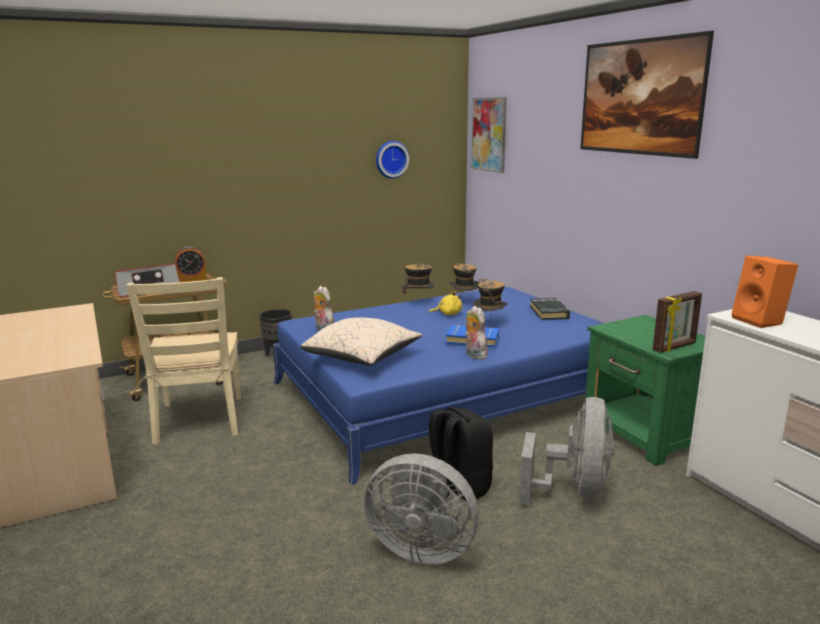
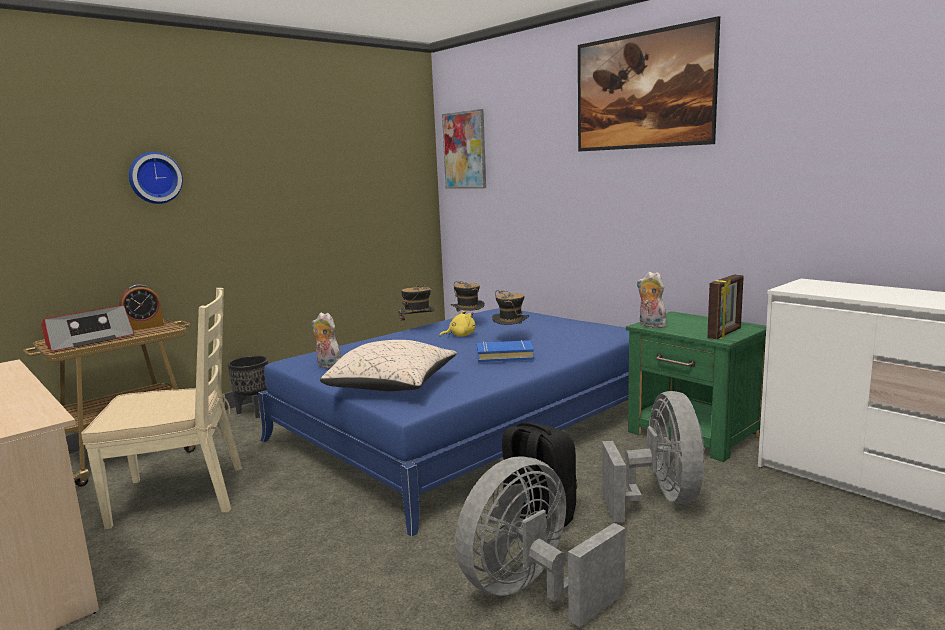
camera: 15 degrees left, 5 degrees down
beige chair [126,277,242,444] -> beige chair turned 75 degrees counterclockwise [81,288,242,529]
grey fan [364,453,479,564] -> grey fan turned 135 degrees clockwise [455,456,626,627]
wall clock [376,141,409,179] -> wall clock moved to [129,152,183,204]
plush toy [465,306,488,360] -> plush toy moved to [637,272,668,328]
black book [530,298,570,320] -> none
orange speaker [731,256,798,328] -> none

